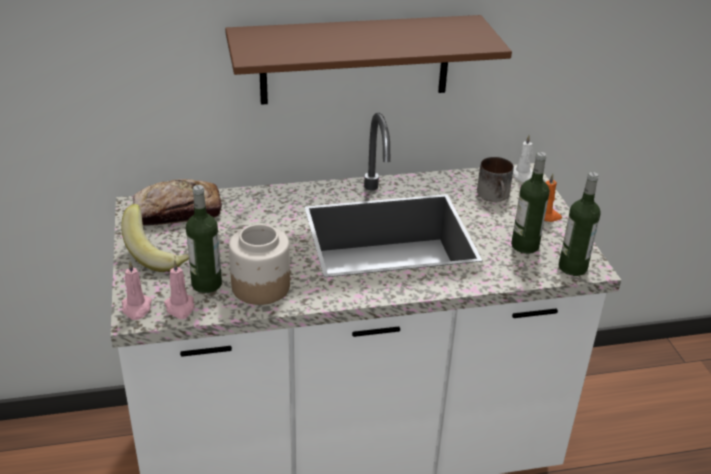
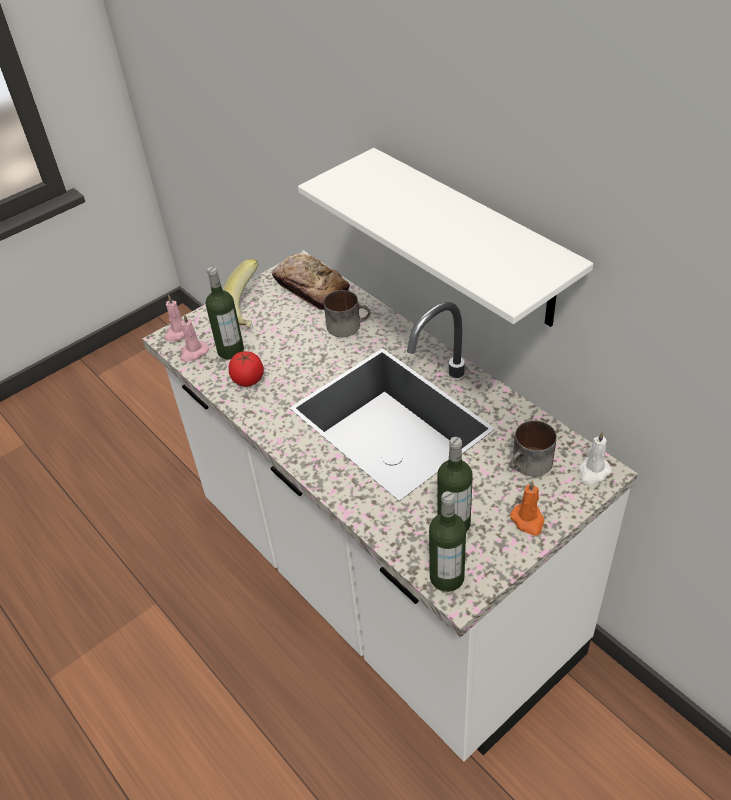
camera: 65 degrees right, 10 degrees up
brown shelf [225,15,512,105] -> white shelf [298,148,593,327]
jar [229,224,290,305] -> tomato [229,351,264,387]
none -> mug [324,290,371,337]

